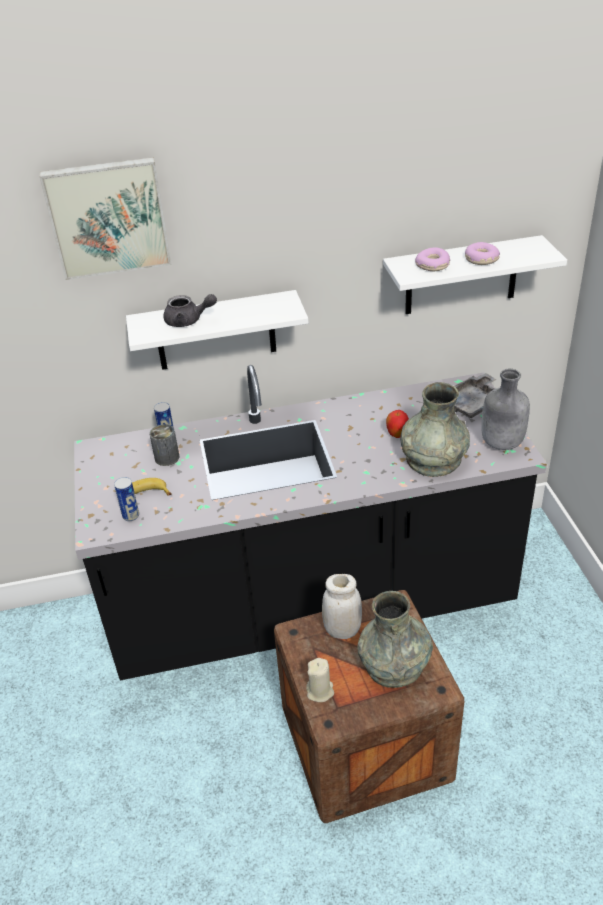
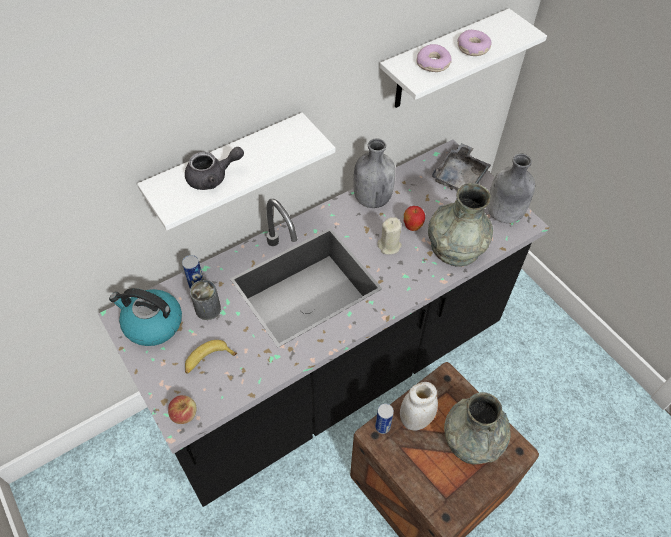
camera: 25 degrees left, 15 degrees up
picture [40,157,171,280] -> none
can [114,477,139,521] -> can moved to [375,403,394,434]
beige candle [306,658,334,702] -> beige candle moved to [377,217,402,254]
none -> kettle [109,288,182,346]
none -> apple [168,395,196,424]
none -> grey bottle [354,138,395,208]

